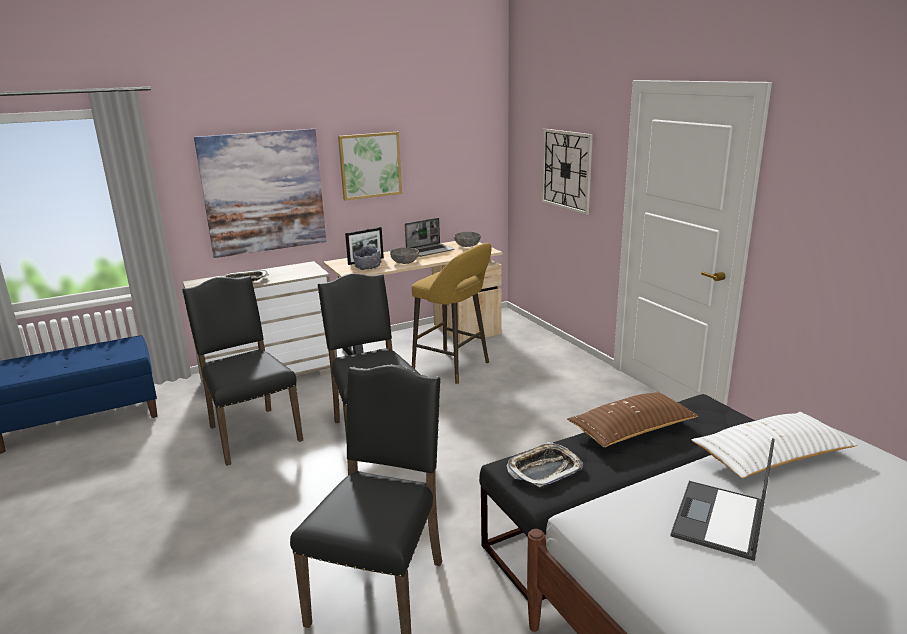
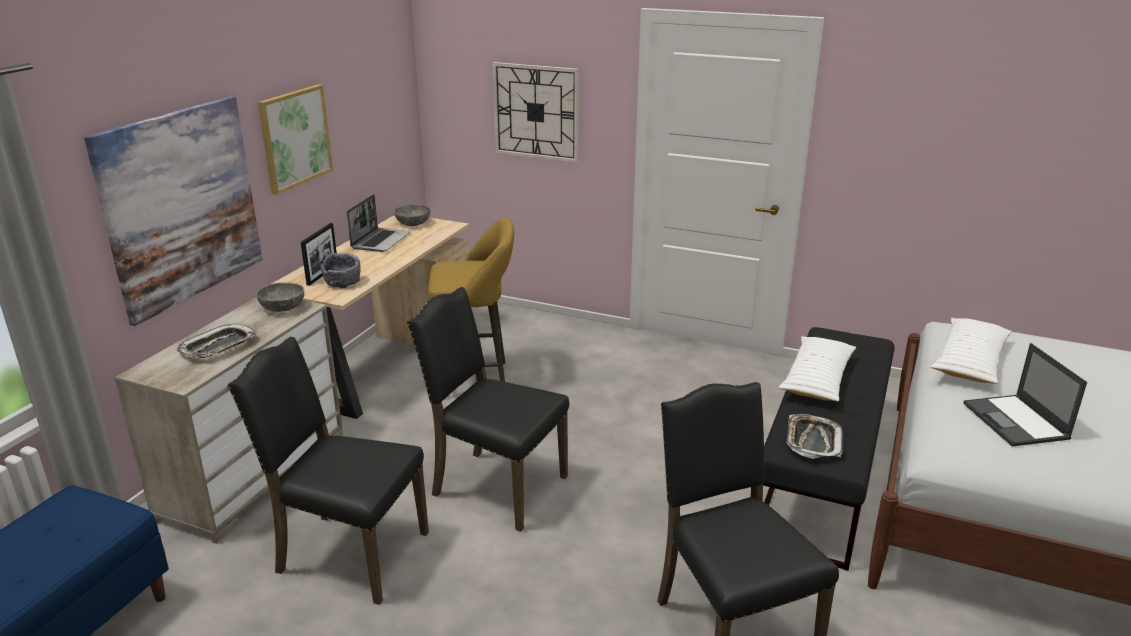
camera: 40 degrees left, 5 degrees up
grey bowl [390,247,419,264] -> grey bowl moved to [256,282,304,312]
brown pillow [567,392,698,447] -> white pillow [778,336,856,402]

